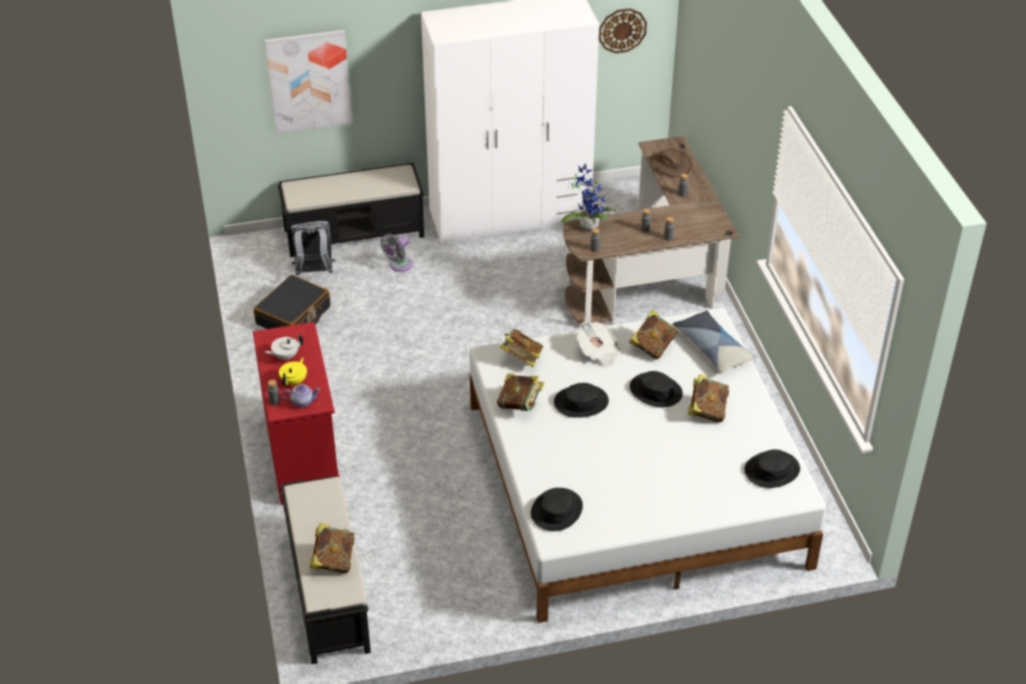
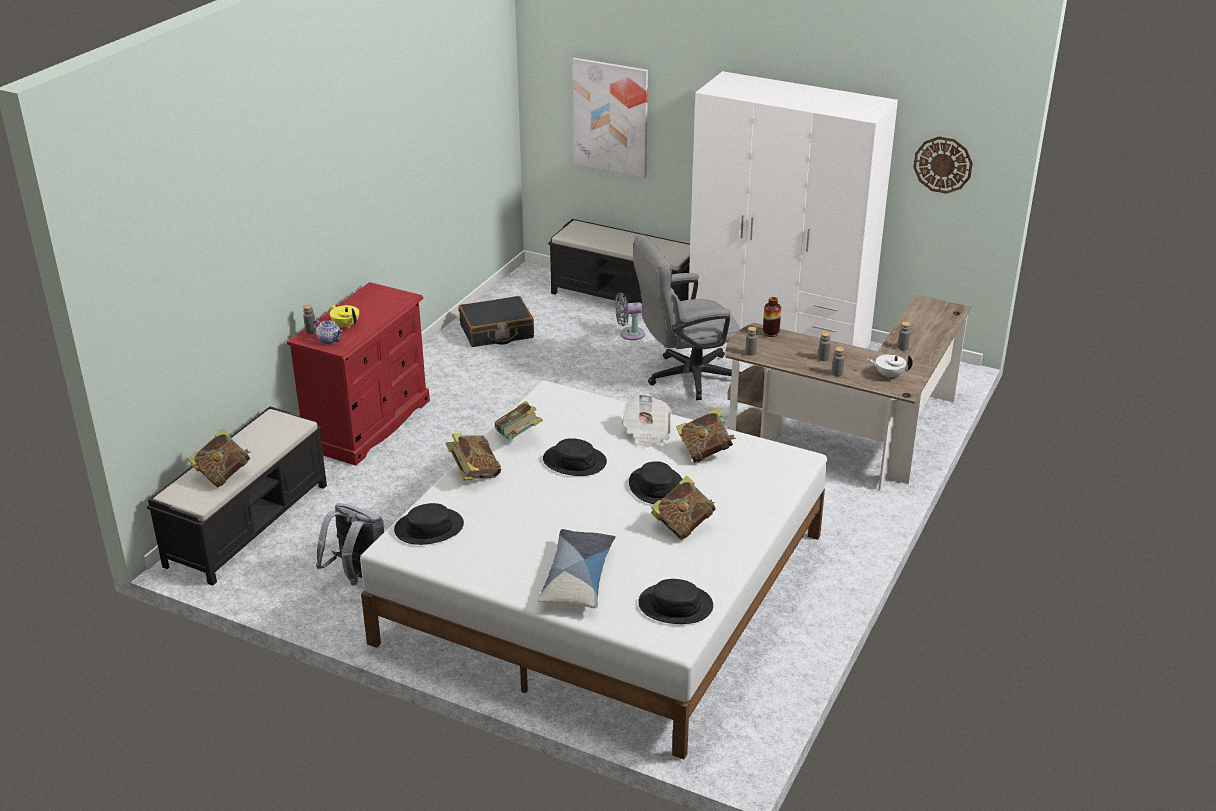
camera: 40 degrees right, 10 degrees down
white teapot [264,334,303,361] -> white teapot moved to [868,354,913,379]
yellow teapot [279,357,307,386] -> yellow teapot turned 105 degrees counterclockwise [330,304,359,328]
grey backpack [291,221,335,276] -> grey backpack moved to [316,503,384,586]
book [500,328,543,367] -> book moved to [446,434,501,481]
potted plant [561,163,617,232] -> vase [763,297,781,337]
brown hat [650,148,691,177] -> none
pillow [673,310,756,373] -> pillow moved to [538,529,616,608]
none -> grey office chair [633,235,741,400]

